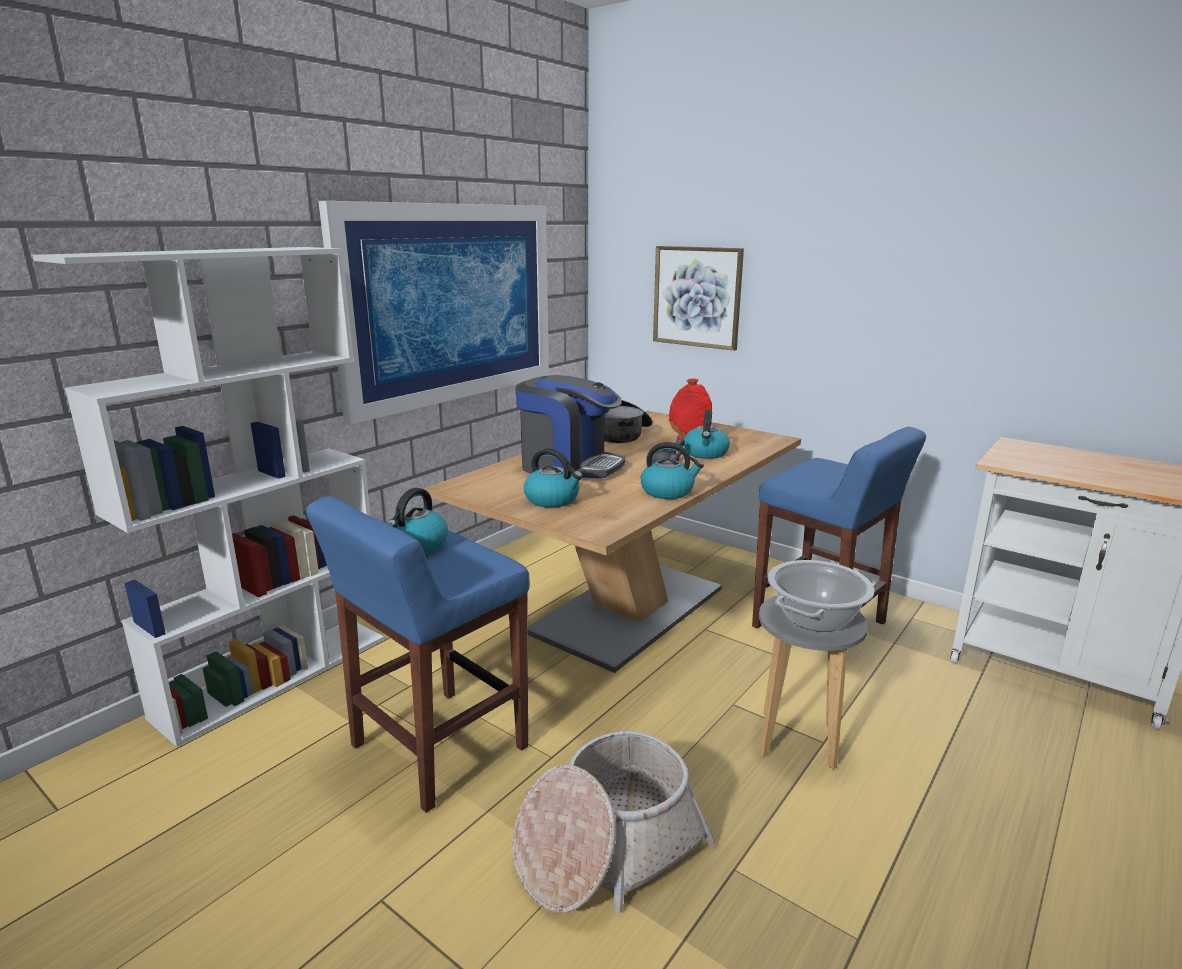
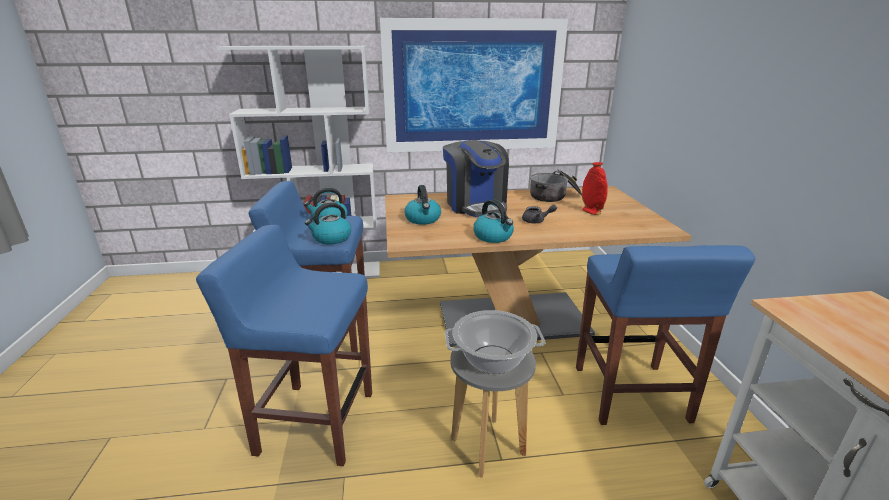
camera: 45 degrees right, 5 degrees up
basket [512,731,716,913] -> blue stool [196,225,372,466]
picture [653,246,744,351] -> none
kettle [684,410,730,459] -> kettle moved to [305,202,351,244]

